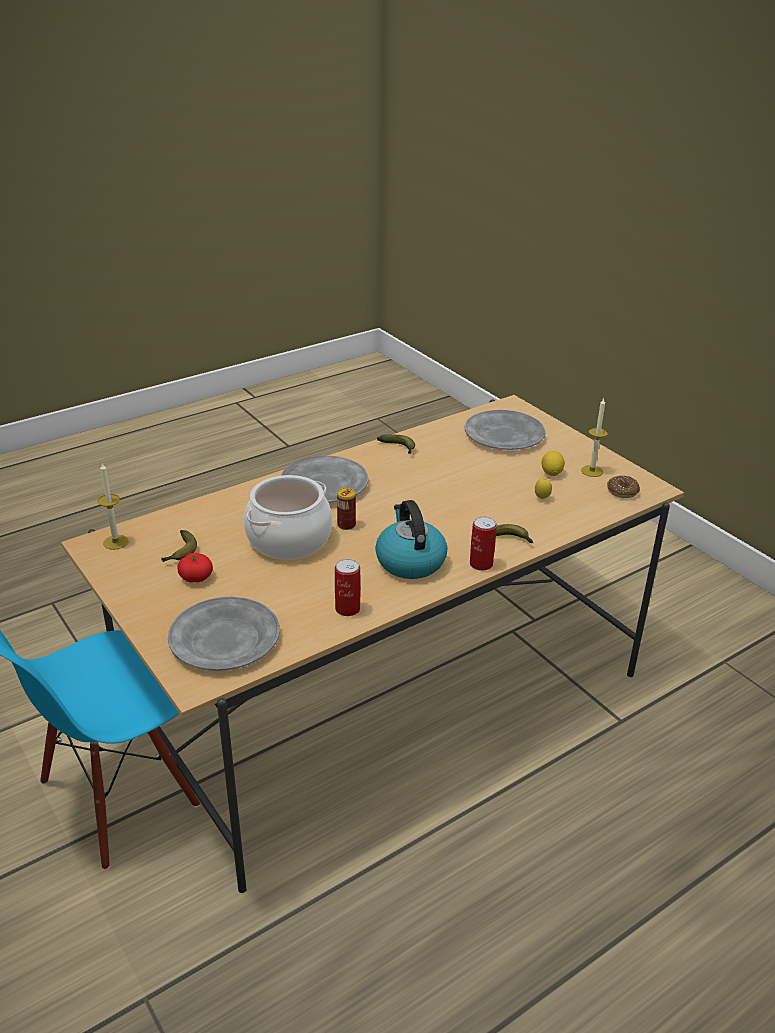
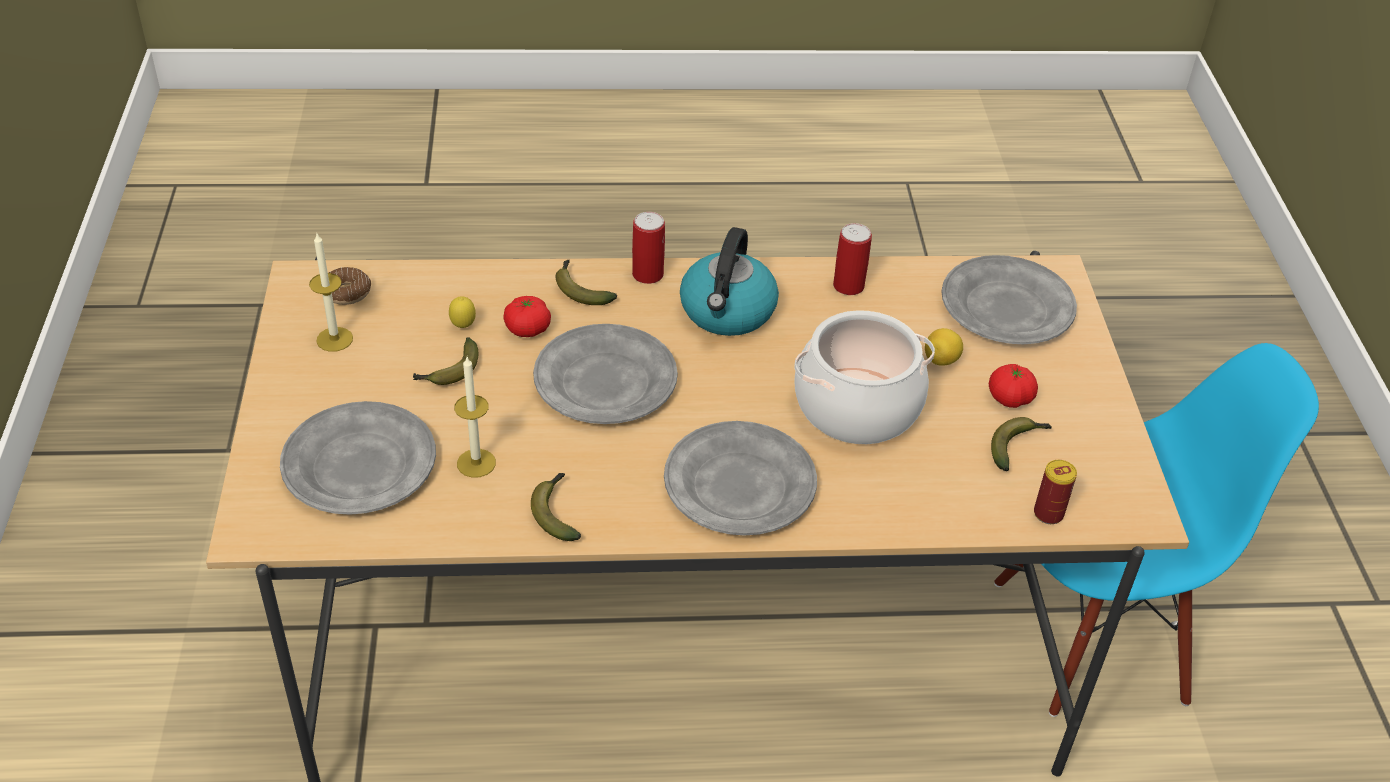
camera: 150 degrees left, 10 degrees up
candle [98,463,129,550] -> candle moved to [454,357,496,478]
can [337,488,356,530] -> can moved to [1034,460,1077,524]
lemon [542,451,565,476] -> lemon moved to [925,328,963,366]
none -> banana [413,337,478,385]
none -> tomato [503,296,551,337]
none -> grey plate [533,324,678,424]

